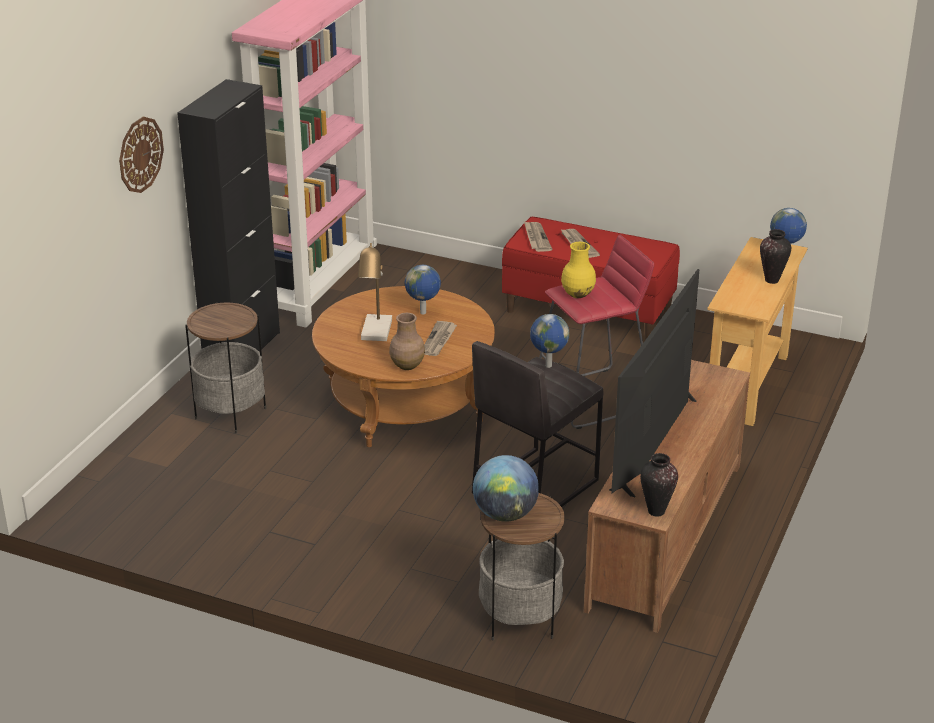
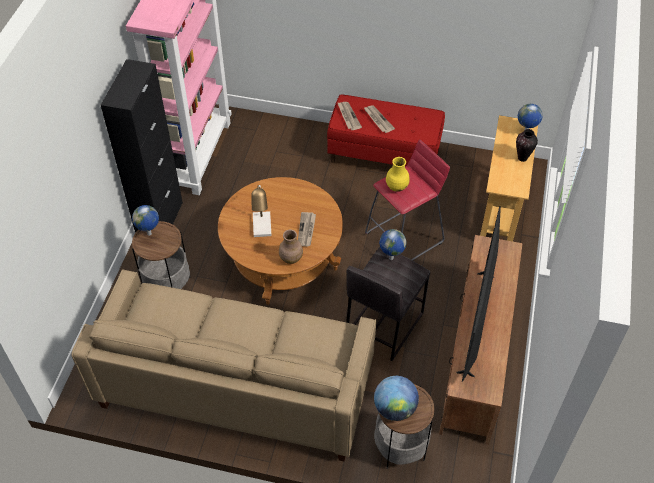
camera: 10 degrees left, 20 degrees up
wall clock [119,117,164,193] -> none
globe [405,265,441,314] -> globe moved to [132,205,159,236]
vase [640,453,678,517] -> none
none -> beige sofa [71,269,376,462]

